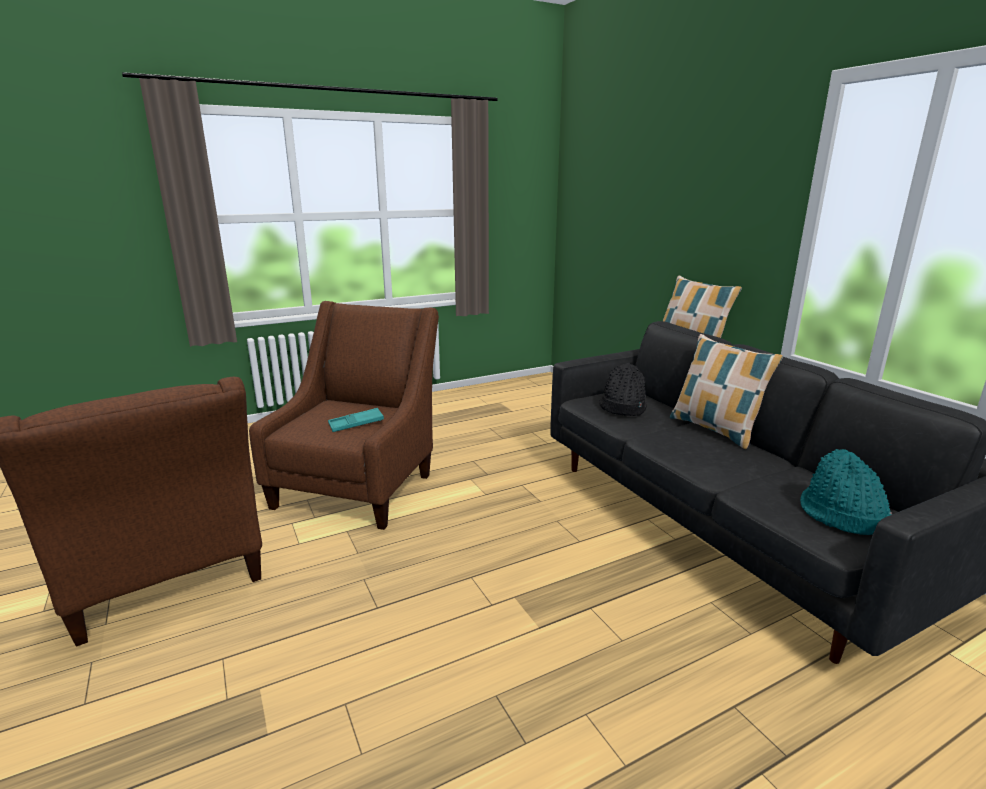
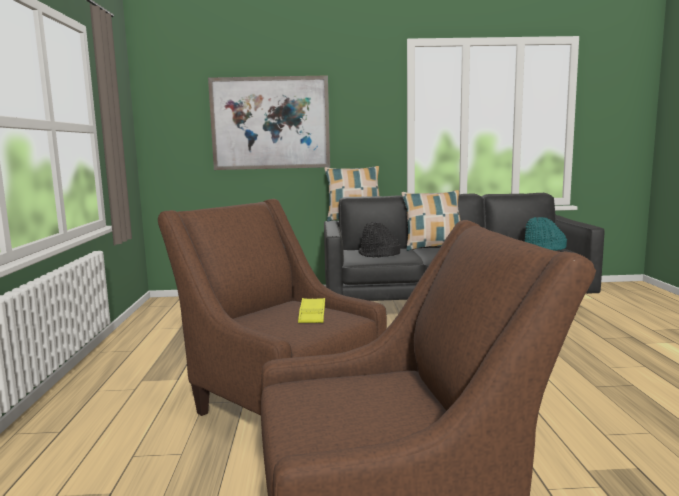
camera: 65 degrees left, 10 degrees down
turquoise tray [328,408,384,432] -> yellow tray [298,298,325,323]
none -> picture [208,75,330,170]

